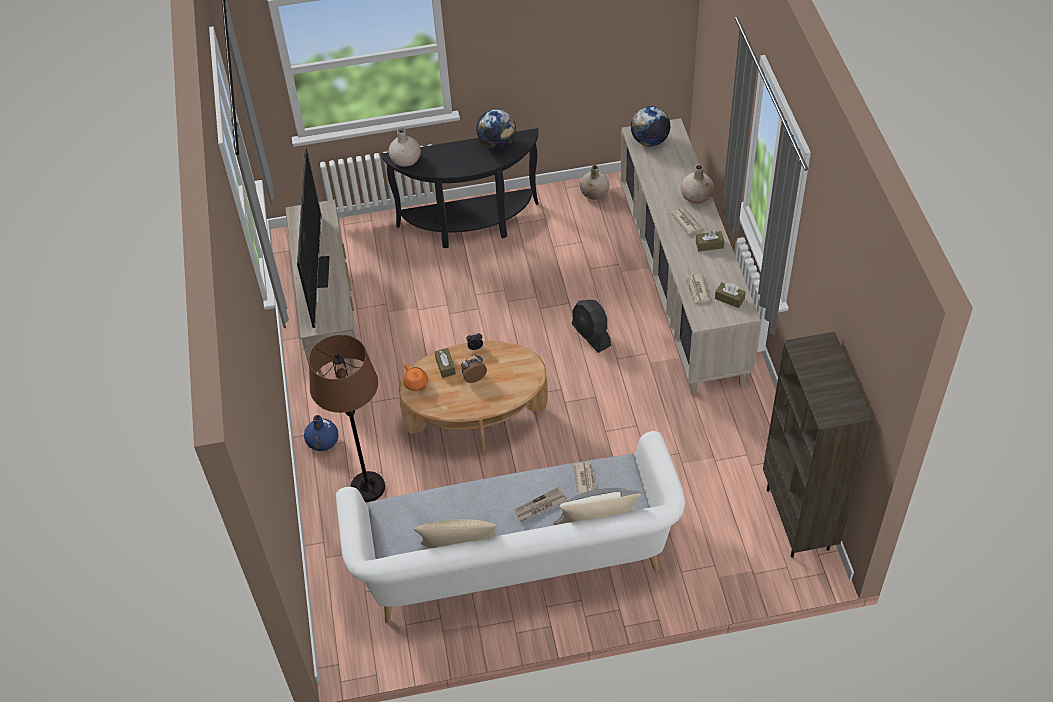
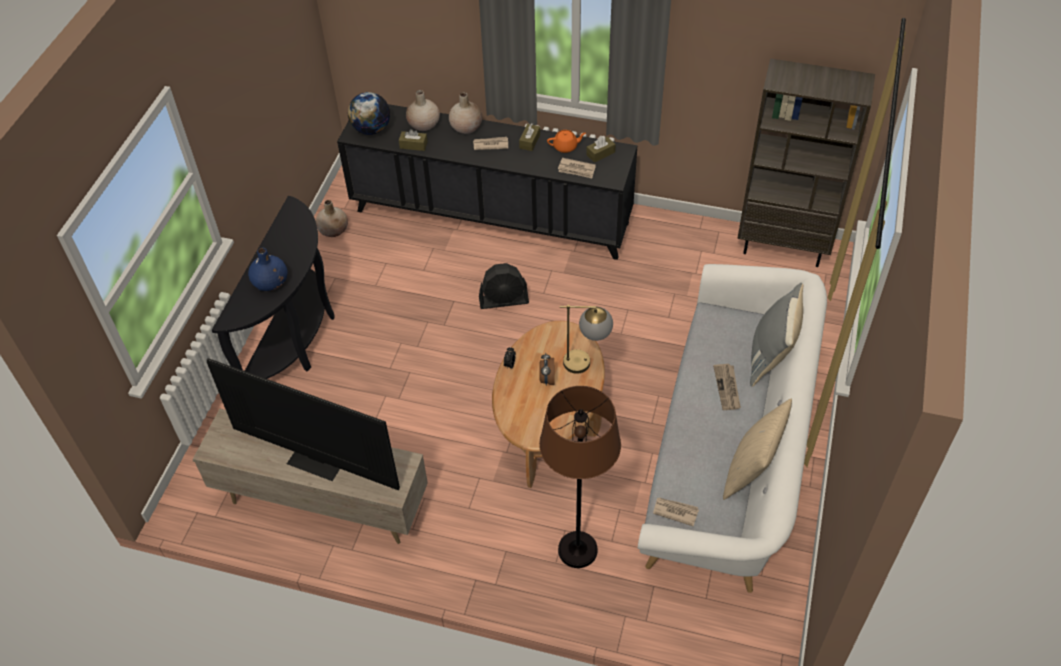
camera: 65 degrees left, 0 degrees up
blue vase [304,415,339,451] -> blue vase moved to [248,248,287,291]
beige vase [388,128,421,167] -> beige vase moved to [406,90,440,131]
orange teapot [403,364,428,391] -> orange teapot moved to [547,130,586,153]
brown tissue box [435,348,456,378] -> brown tissue box moved to [399,129,428,151]
globe [476,109,516,150] -> none
newspaper [573,462,597,495] -> newspaper moved to [653,497,699,526]
beige cabinet [620,118,761,395] -> black cabinet [337,104,637,260]
none -> table lamp [560,305,613,374]

